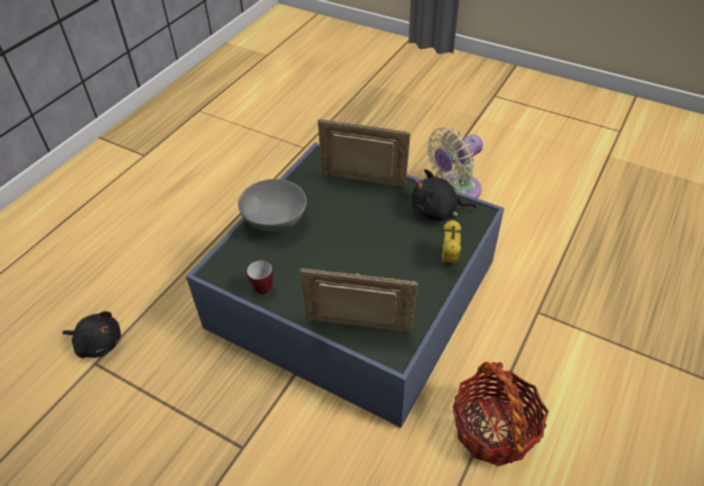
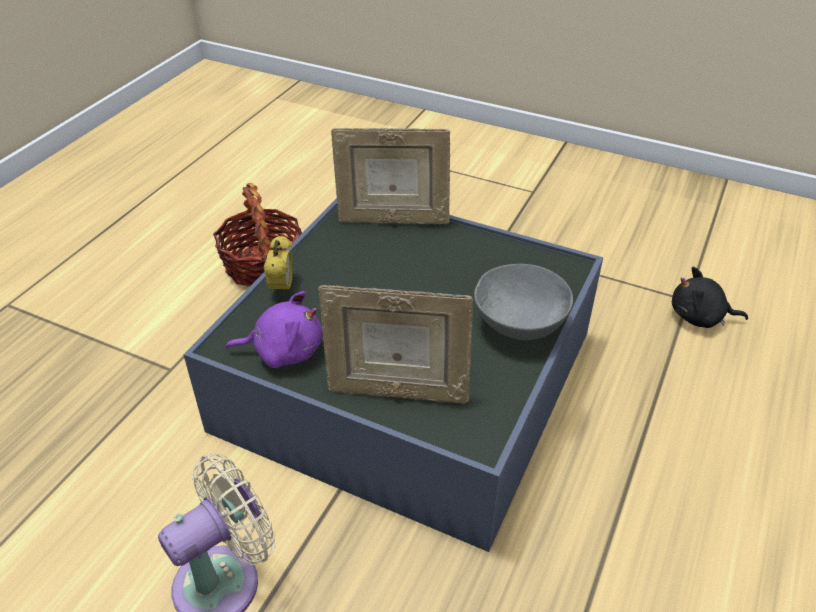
camera: 175 degrees right, 5 degrees down
mug [247,260,273,295] -> none
black plush toy [412,169,477,221] -> purple plush toy [226,291,323,368]

